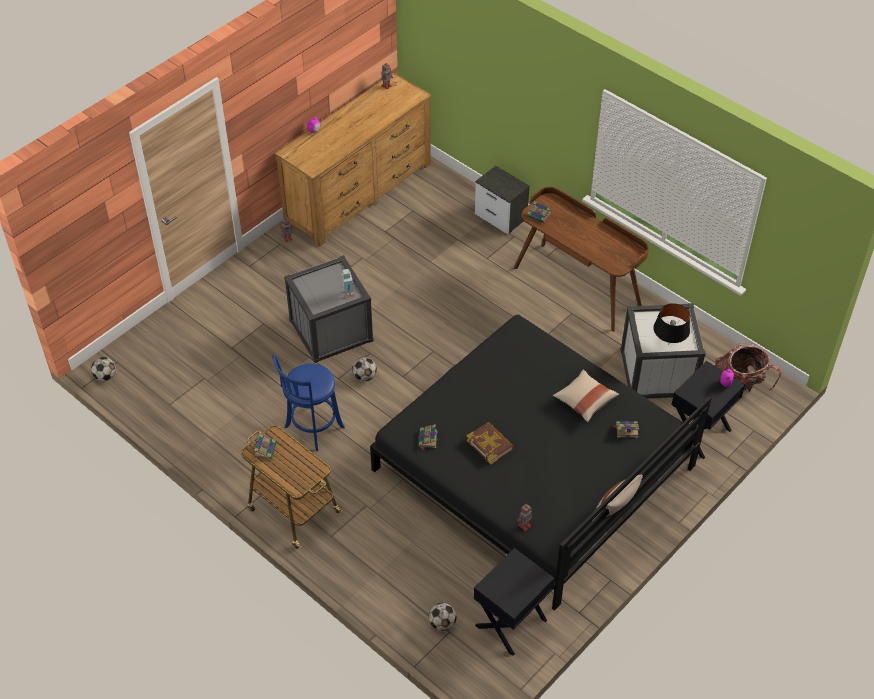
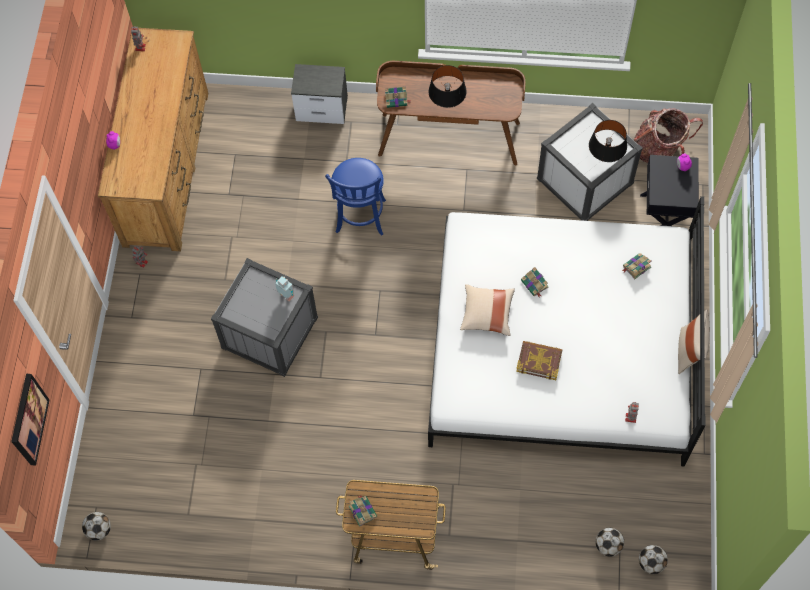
camera: 35 degrees left, 15 degrees up
blue stool [272,354,345,451] -> blue stool moved to [325,158,386,236]
football [352,357,377,381] -> football moved to [639,545,668,574]
black bed [370,315,711,611] -> white bed [428,196,705,466]
book [418,424,438,450] -> book moved to [521,267,549,297]
black nightstand [474,548,554,656] -> none
beige pillow [553,370,619,422] -> beige pillow moved to [460,284,515,336]
none -> picture [11,374,49,466]
none -> black table lamp [429,65,467,108]

